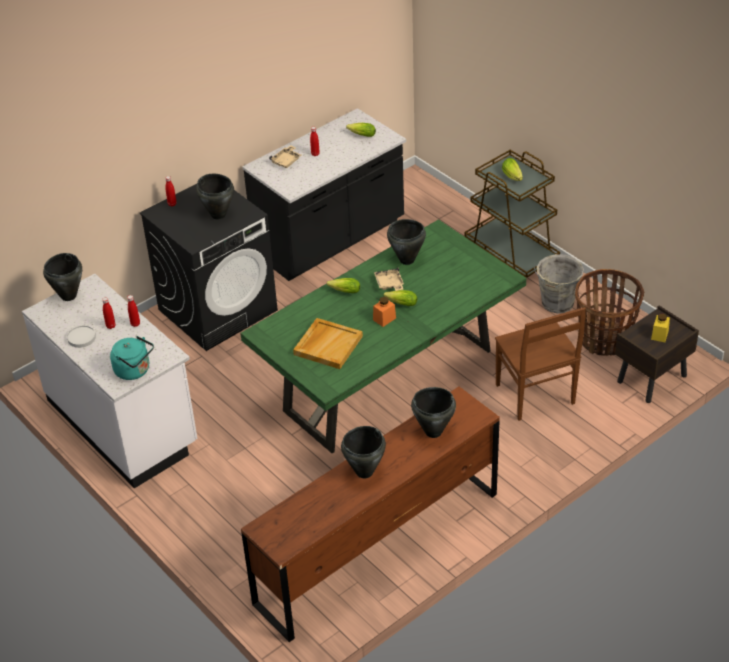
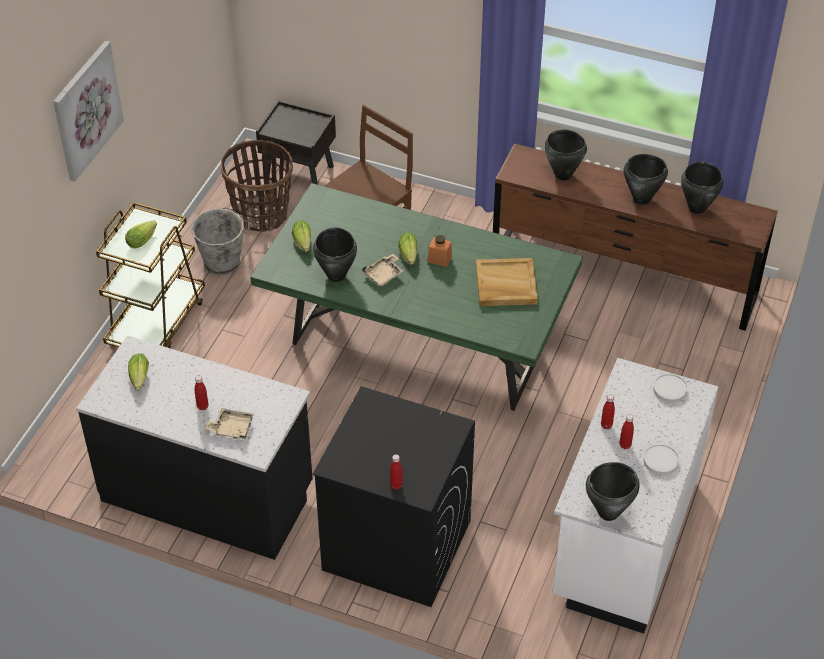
camera: 120 degrees left, 5 degrees up
turquoise kettle [110,336,154,380] -> white plate [653,374,688,403]
black cooking pot [196,174,234,219] -> black cooking pot moved to [681,161,723,214]
lettuce [327,278,360,293] -> lettuce moved to [292,220,311,252]
yellow jar [651,314,670,342] -> none
none -> picture [53,41,124,182]

